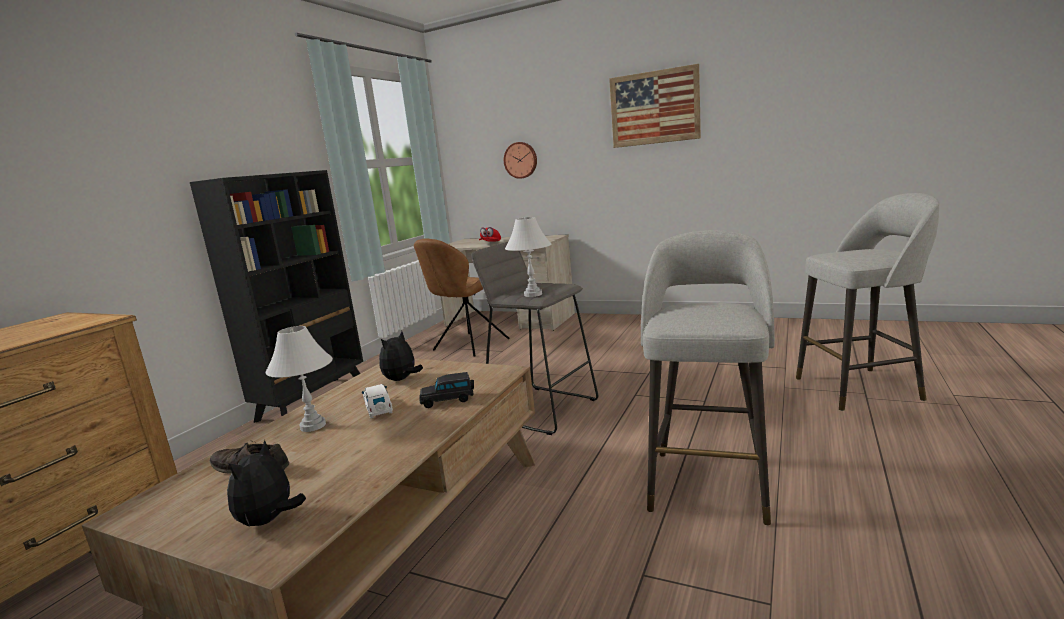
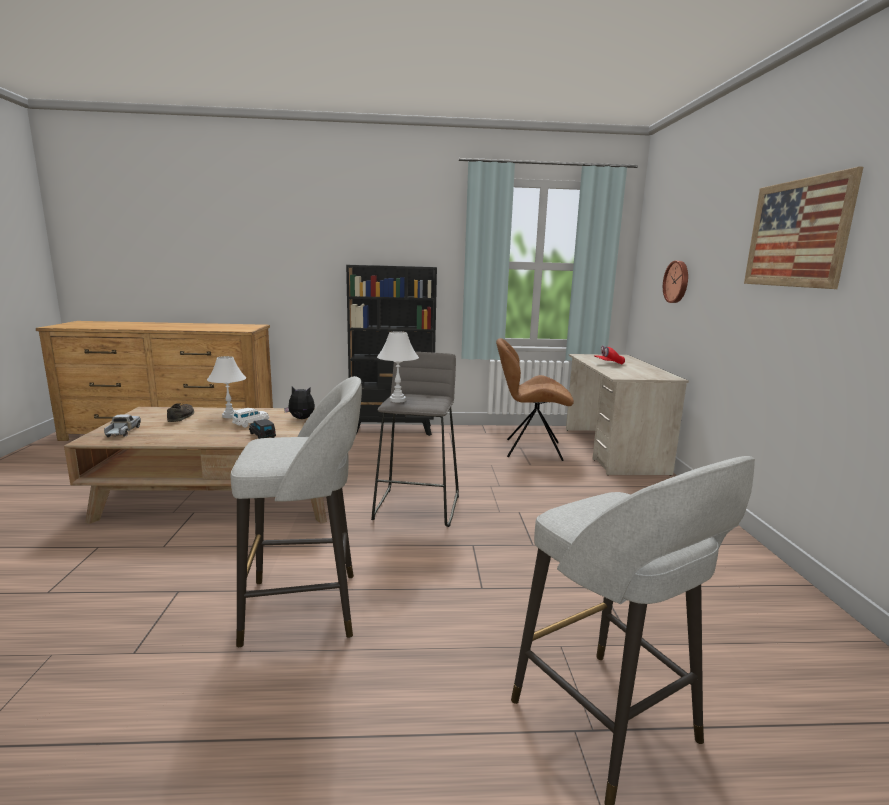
camera: 60 degrees right, 0 degrees up
plush toy [227,440,306,526] -> toy truck [104,414,141,437]

